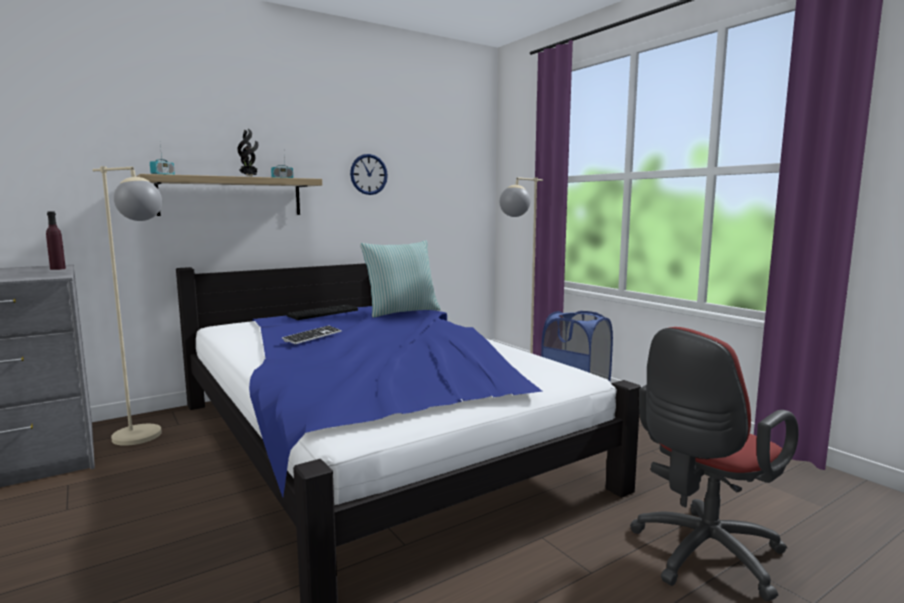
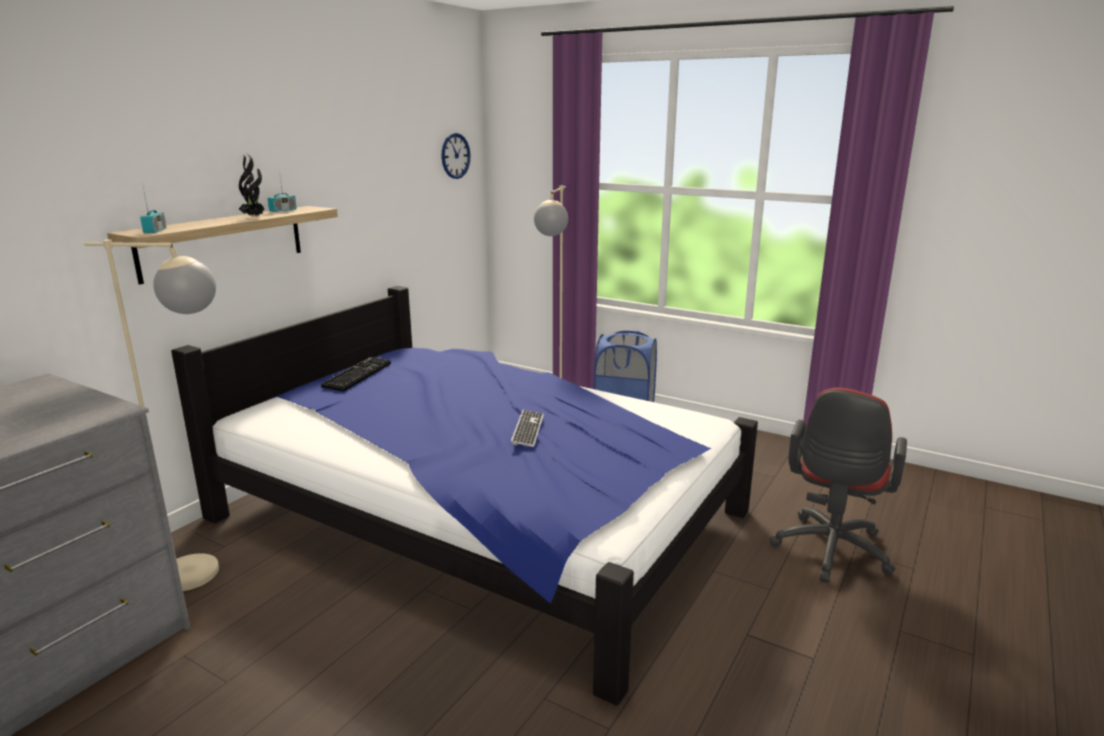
camera: 25 degrees left, 10 degrees up
purple bottle [46,211,66,270] -> none
keyboard [282,325,342,344] -> keyboard moved to [511,410,544,447]
wall clock [350,154,388,195] -> wall clock moved to [441,133,471,179]
pillow [360,240,441,318] -> none

